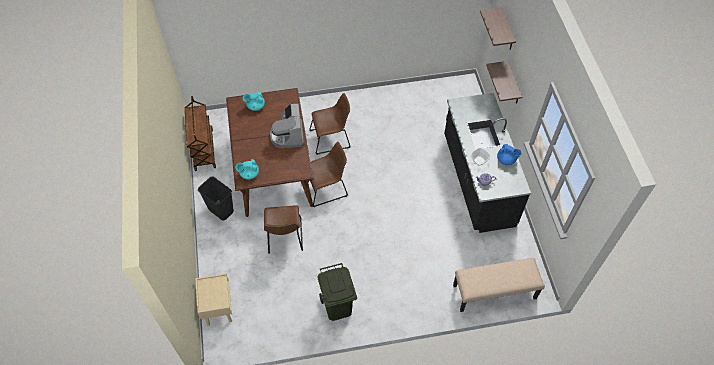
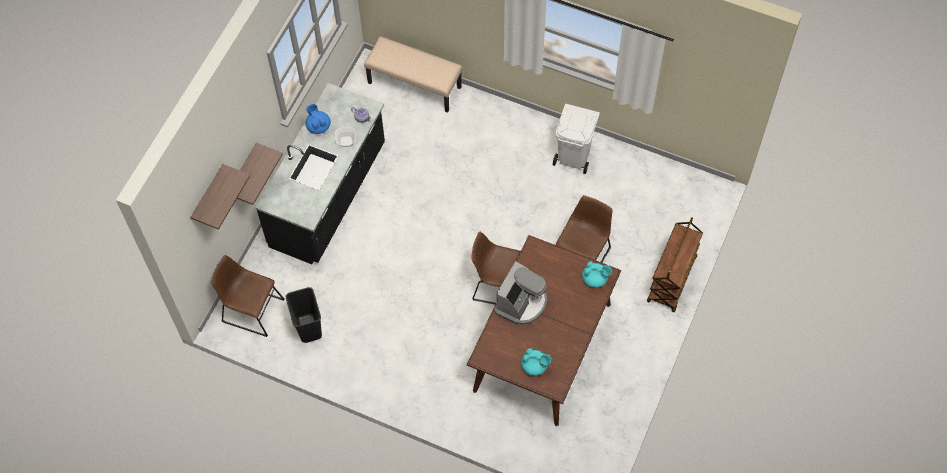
camera: 145 degrees left, 5 degrees up
brown cart [185,96,216,171] -> brown cart moved to [647,217,703,312]
beige nightstand [196,273,232,326] -> none
black trash can [198,176,234,221] -> black trash can moved to [286,287,322,343]
brown chair [309,93,350,155] -> brown chair moved to [211,255,285,337]
green trash can [318,263,357,321] -> white trash can [553,104,600,174]

